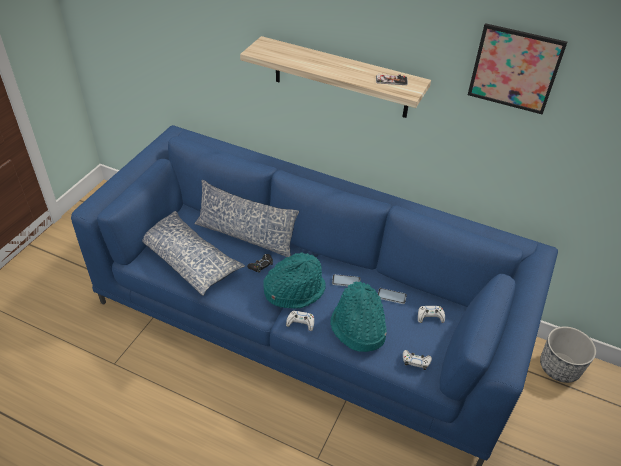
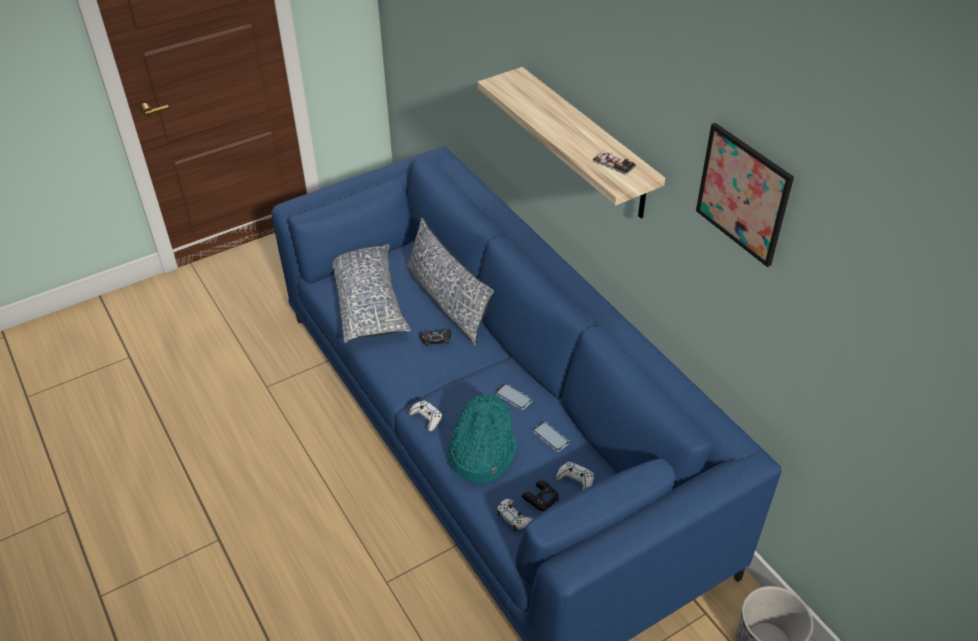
camera: 35 degrees right, 0 degrees up
turquoise hat [263,253,325,309] -> none
none -> black game controller [522,480,559,511]

